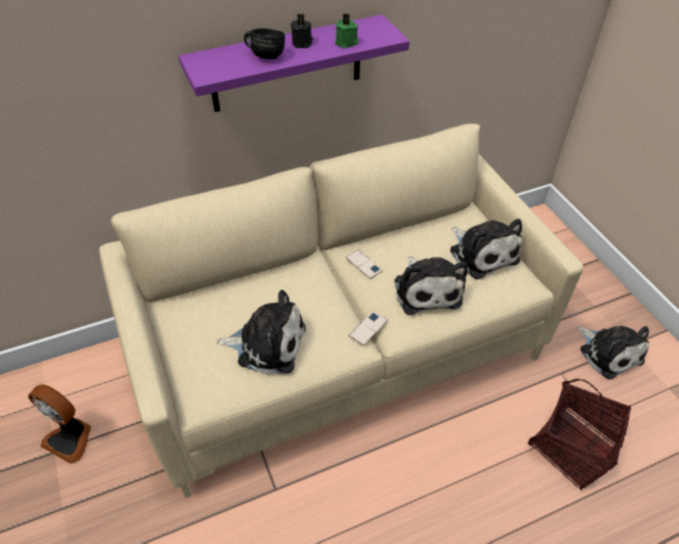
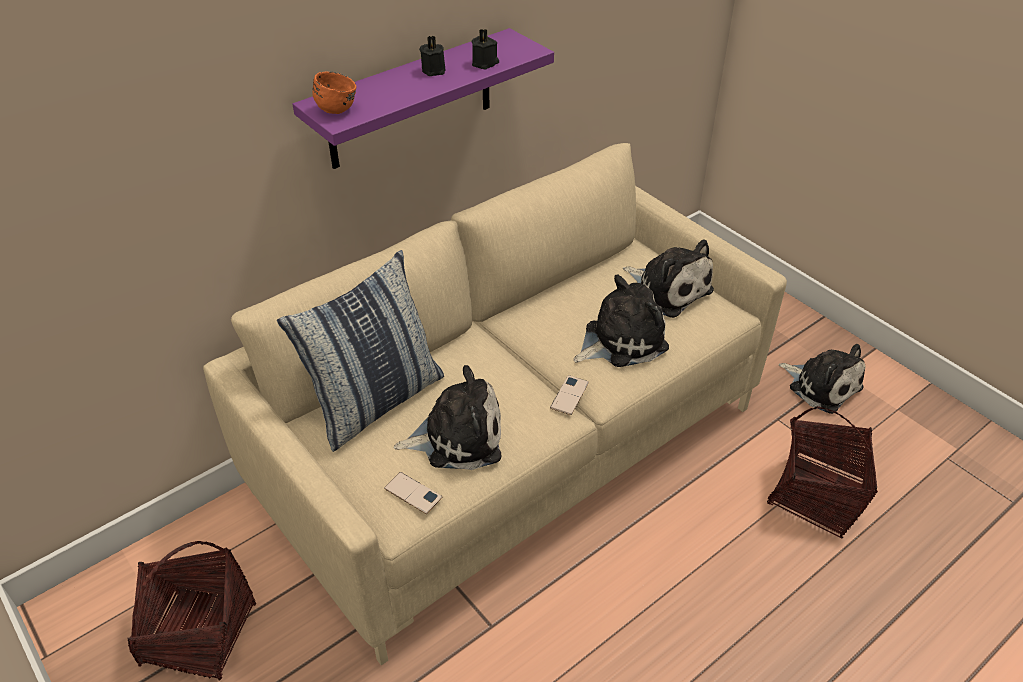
camera: 15 degrees left, 5 degrees down
fan [28,384,91,464] -> basket [128,541,256,681]
black mug [244,28,285,59] -> none
green candle [335,13,359,48] -> black candle [472,29,499,70]
phone [346,250,383,279] -> phone moved to [384,472,442,514]
plush toy [395,256,468,315] -> plush toy turned 90 degrees counterclockwise [574,274,669,367]
none -> pillow [277,250,444,452]
none -> orange mug [313,71,357,114]

